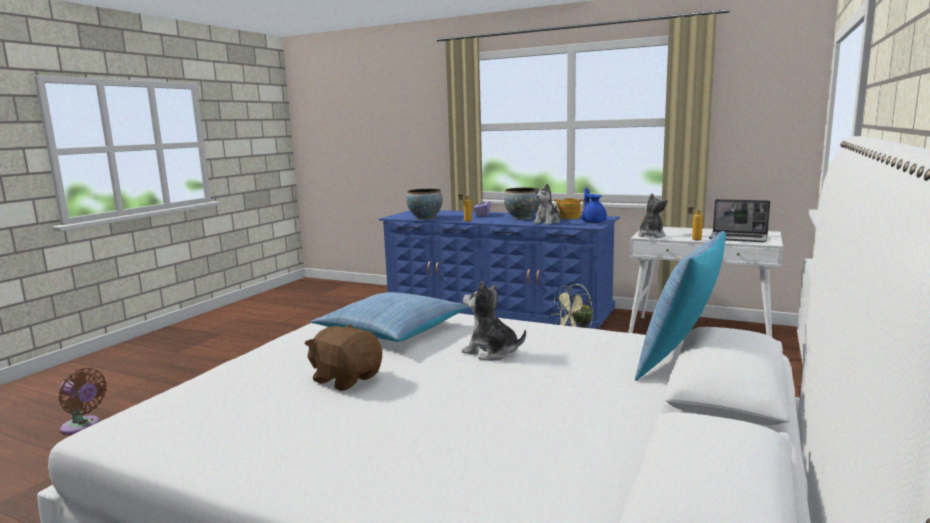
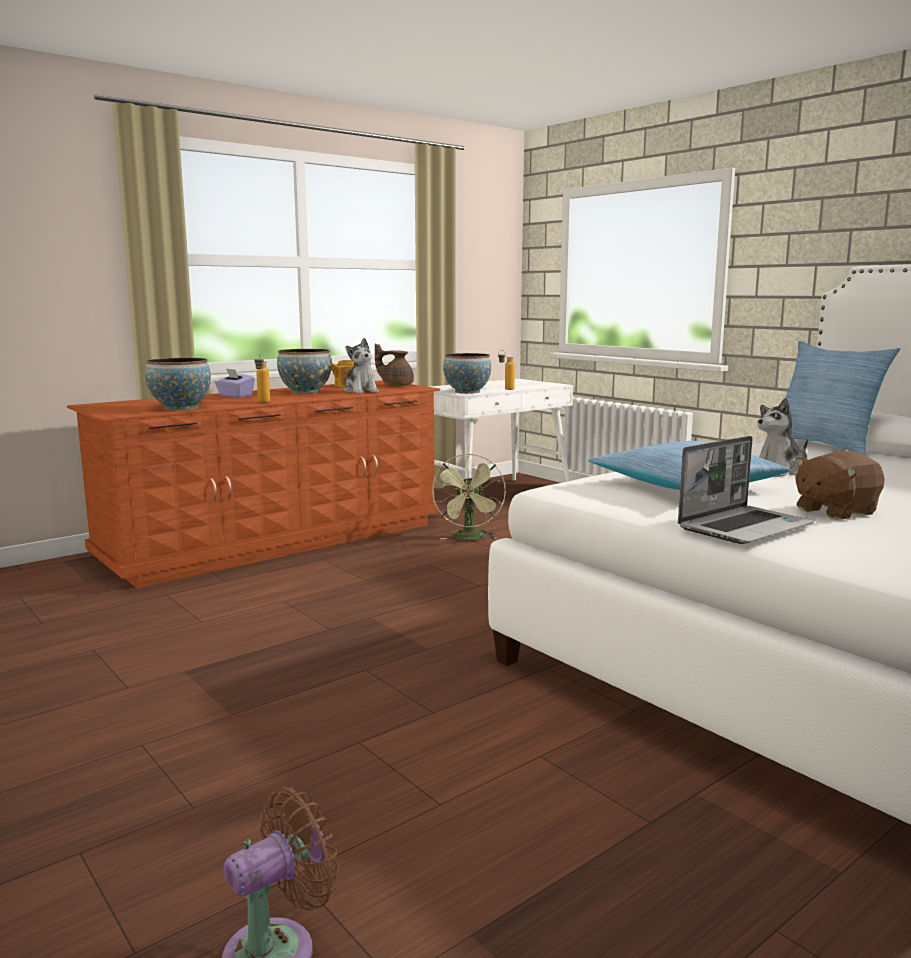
camera: 65 degrees left, 0 degrees up
blue dresser [378,210,620,329] -> brown dresser [67,380,440,588]
blue teapot [582,188,607,223] -> brown teapot [375,343,414,386]
plush toy [638,193,668,238] -> bowl [443,353,491,394]
laptop [709,199,770,242] -> laptop moved to [678,436,814,544]

